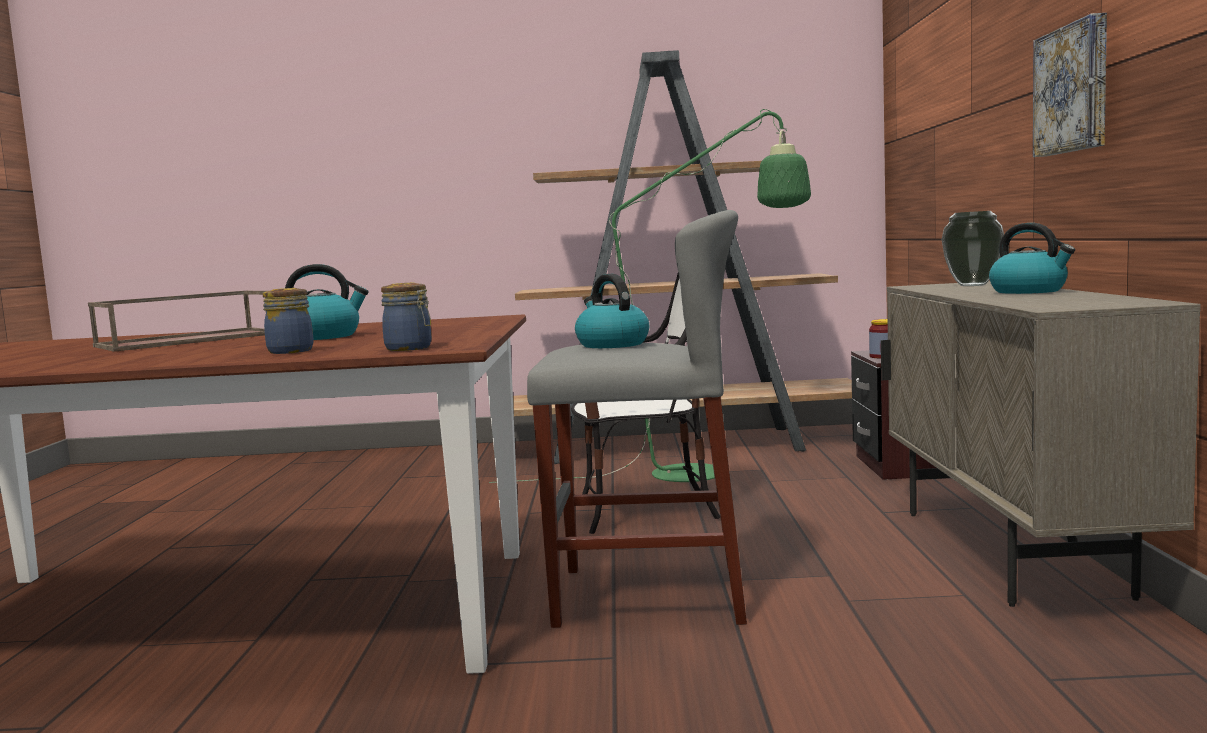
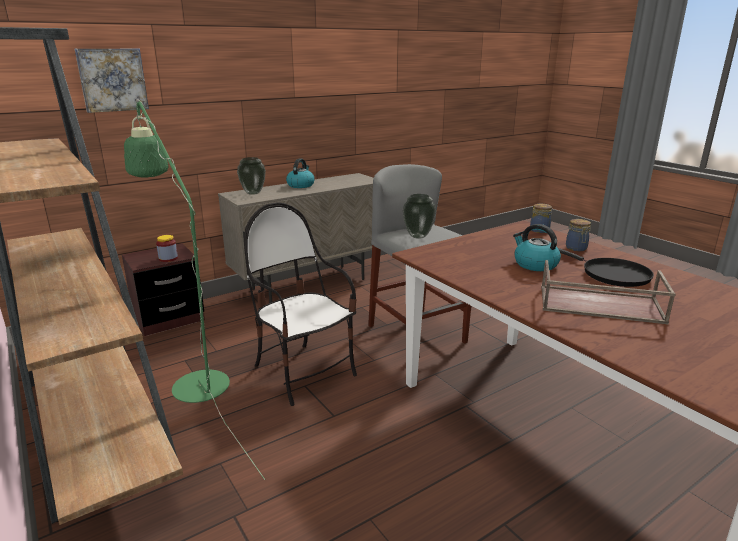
camera: 125 degrees left, 15 degrees up
kettle [575,274,649,348] -> vase [402,194,436,239]
picture [1033,13,1107,157] -> picture moved to [75,49,149,113]
none -> black frying pan [558,248,654,287]

